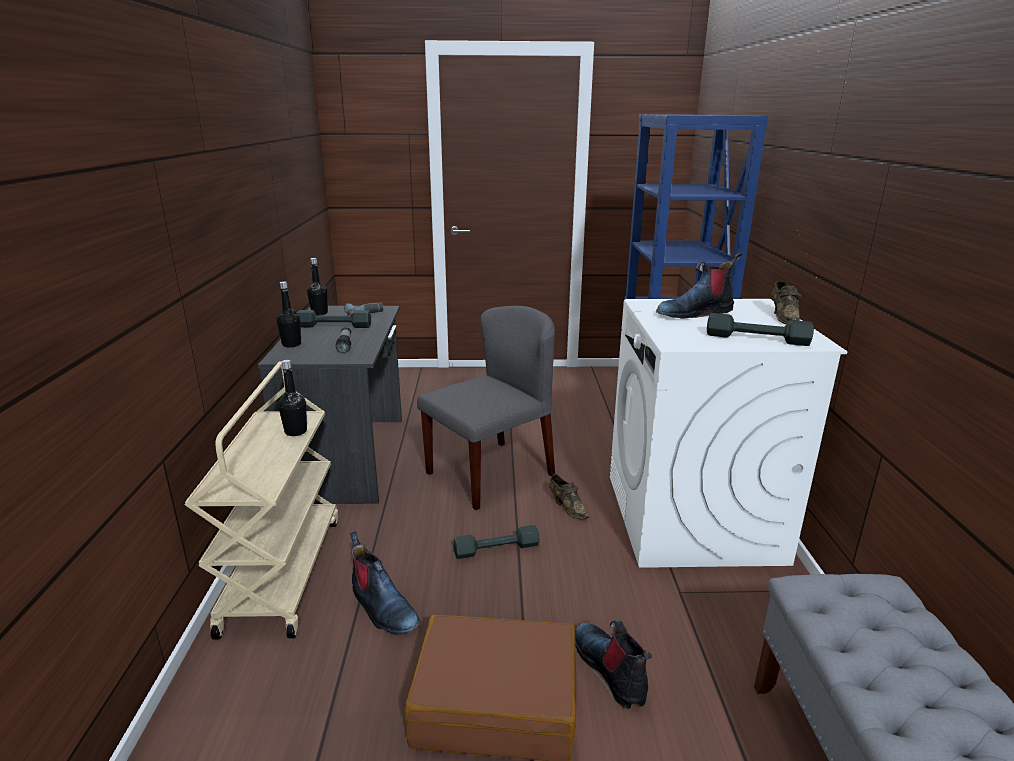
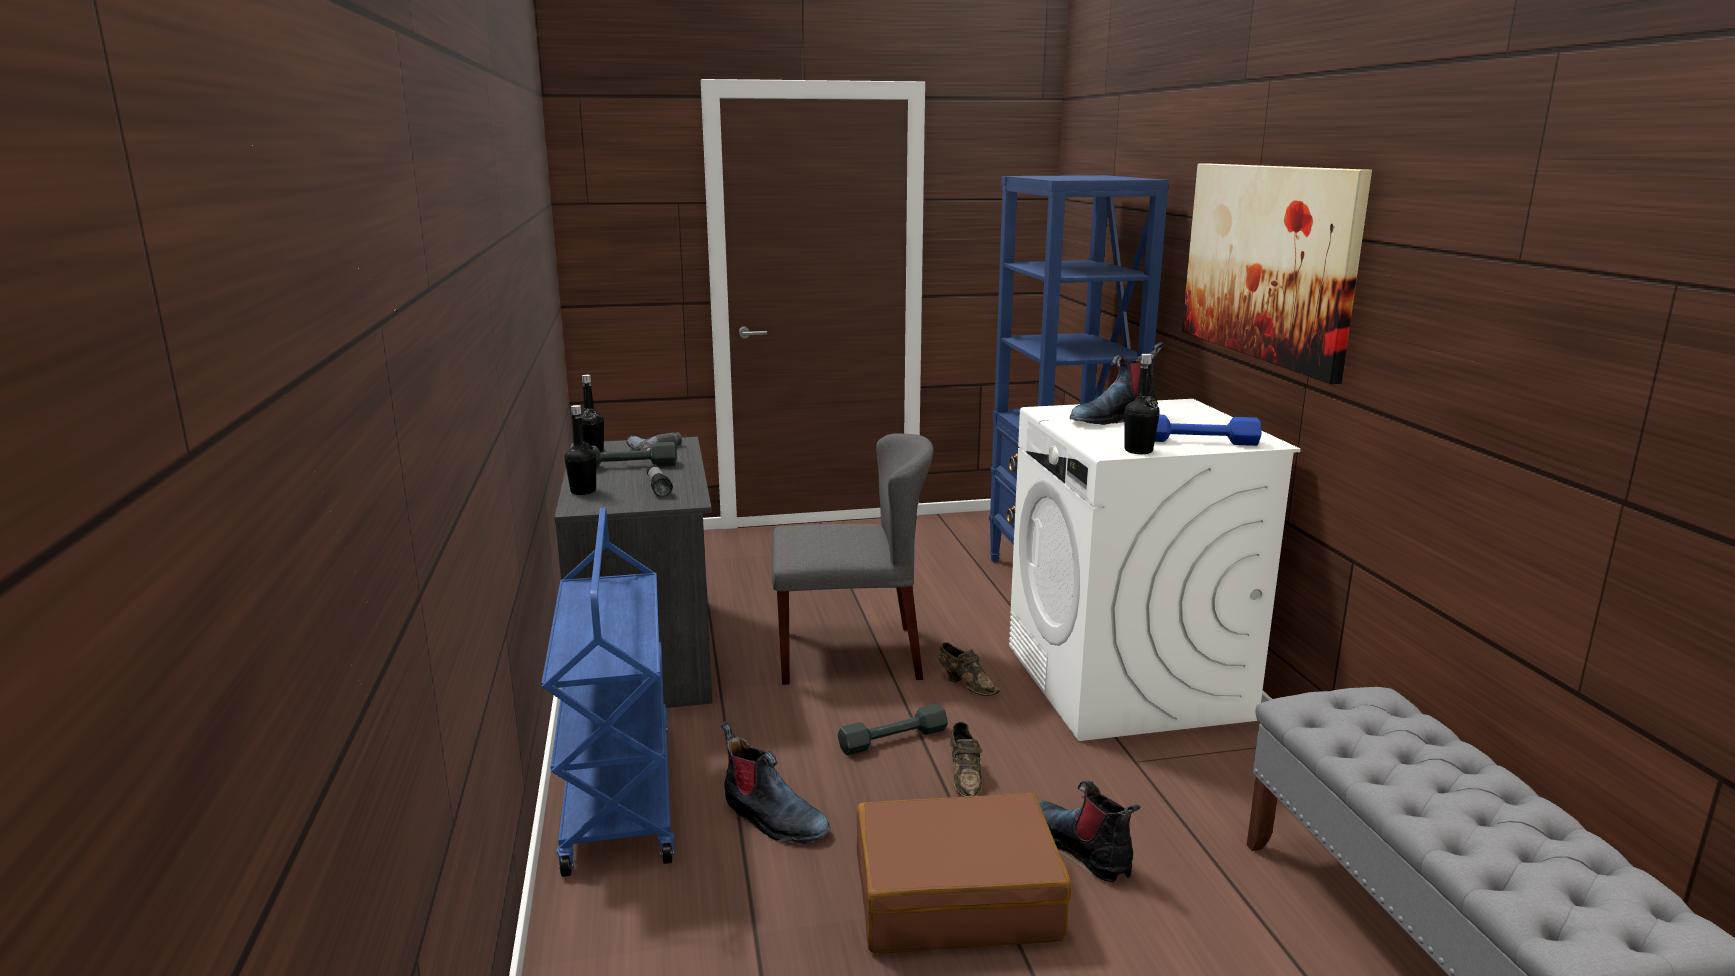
camera: 10 degrees left, 5 degrees down
beige cart [185,361,338,640] -> blue cart [541,507,674,877]
black bottle [278,360,307,436] -> black bottle moved to [1124,354,1160,454]
grey chair [417,306,555,510] -> grey chair turned 45 degrees clockwise [772,433,934,685]
grey dumbbell [707,313,814,346] -> blue dumbbell [1155,415,1261,446]
brown shoe [772,281,801,324] -> brown shoe moved to [950,722,983,797]
none -> picture [1182,163,1372,384]

